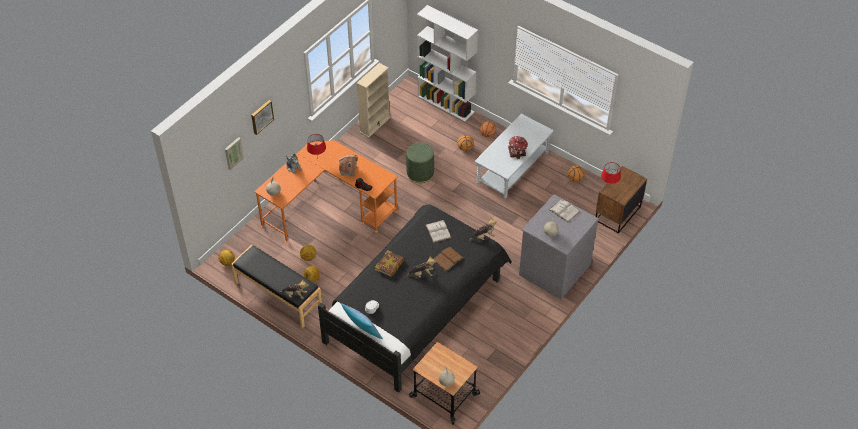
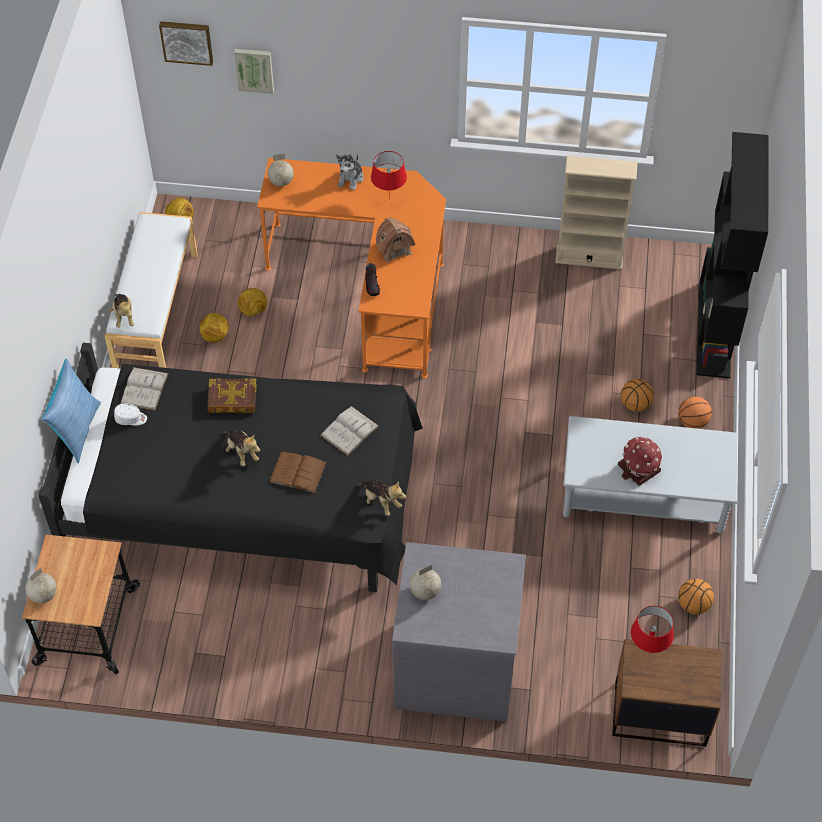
camera: 60 degrees right, 5 degrees up
black bench [231,245,322,328] -> white bench [105,212,198,368]
picture [251,100,274,135] -> picture moved to [159,21,213,66]
green ottoman [406,143,434,183] -> none
white bookcase [417,5,478,122] -> black bookcase [696,132,769,378]
white book [549,199,580,223] -> white book moved to [120,367,168,411]

